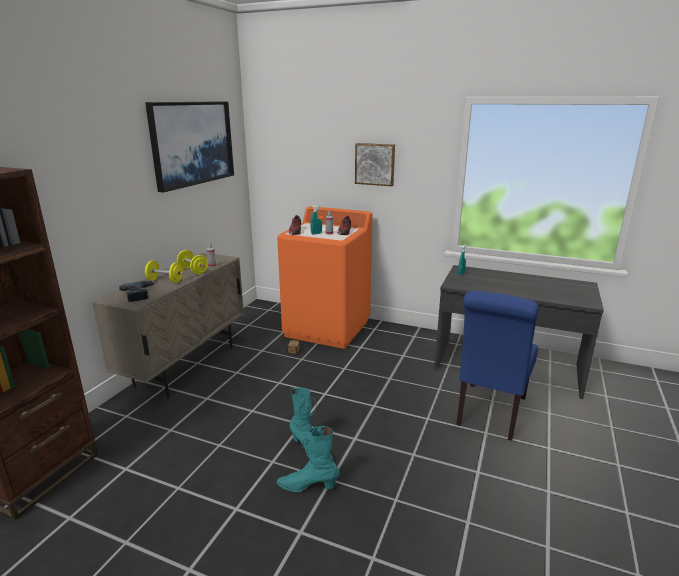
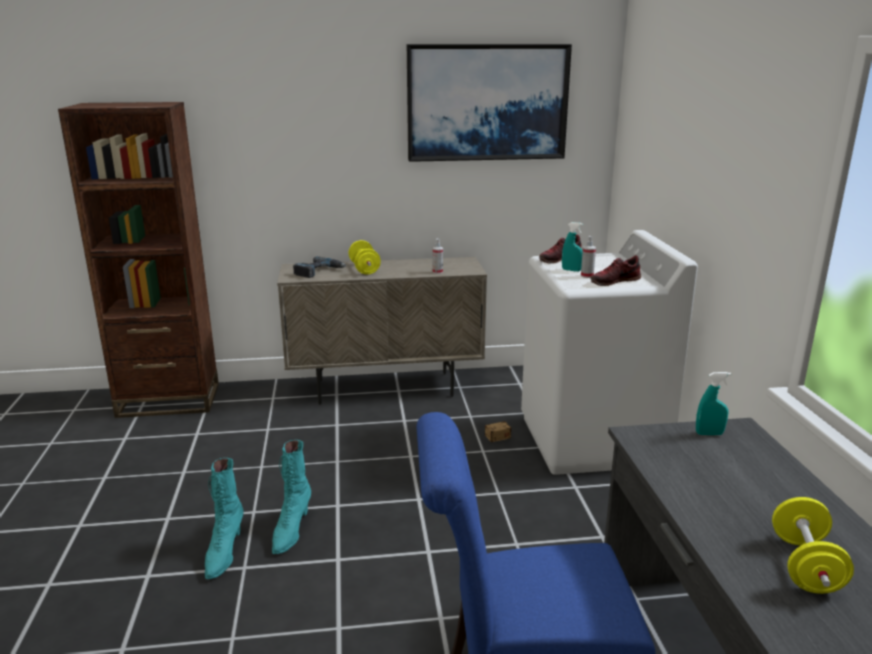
camera: 60 degrees right, 0 degrees up
yellow dumbbell [177,250,208,274] -> yellow dumbbell moved to [772,497,854,594]
orange washing machine [277,206,372,349] -> white washing machine [521,230,698,475]
turquoise boot [277,426,339,492] -> turquoise boot turned 150 degrees counterclockwise [205,458,244,579]
picture [355,143,395,186] -> none

